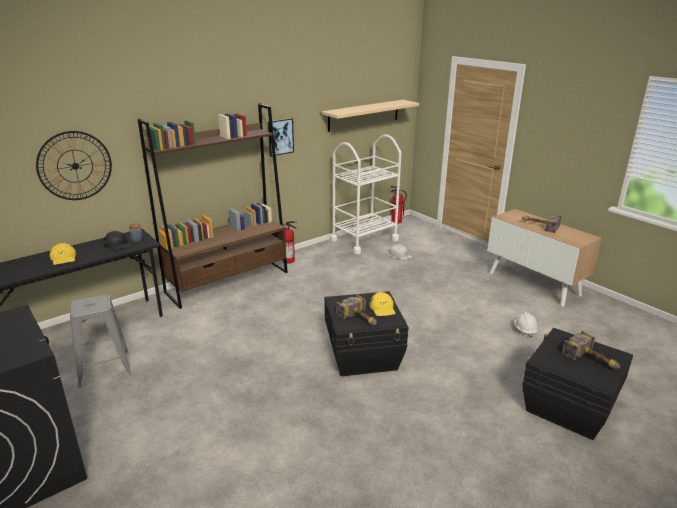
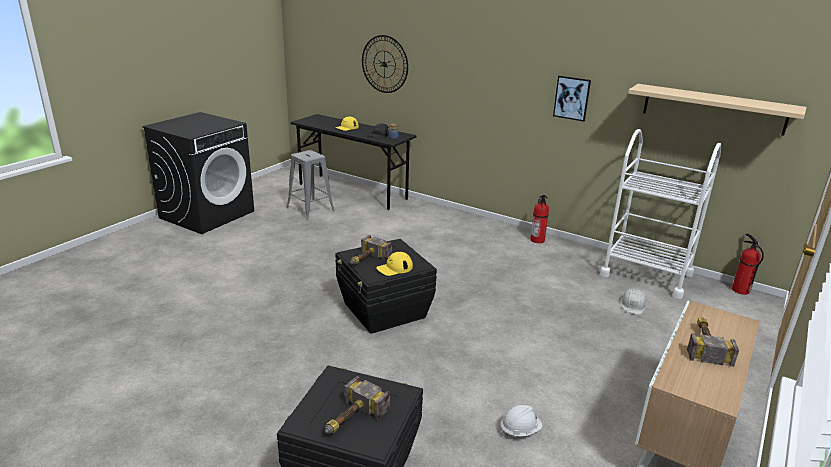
camera: 70 degrees right, 0 degrees up
brown bookcase [138,103,288,309] -> none

